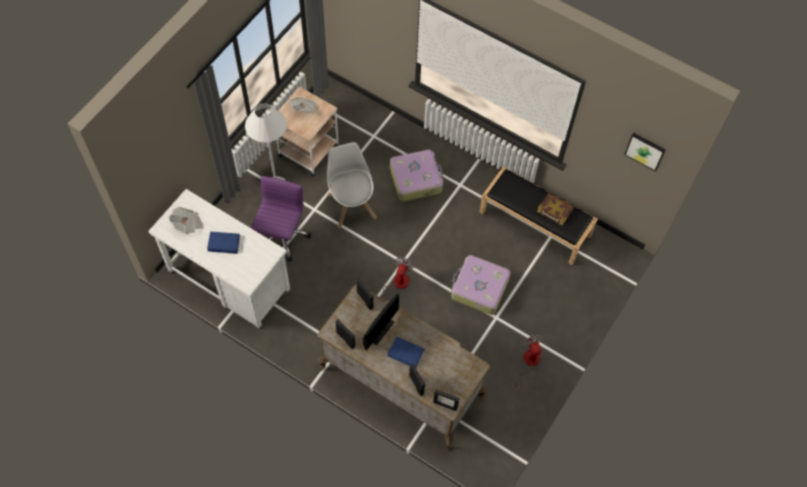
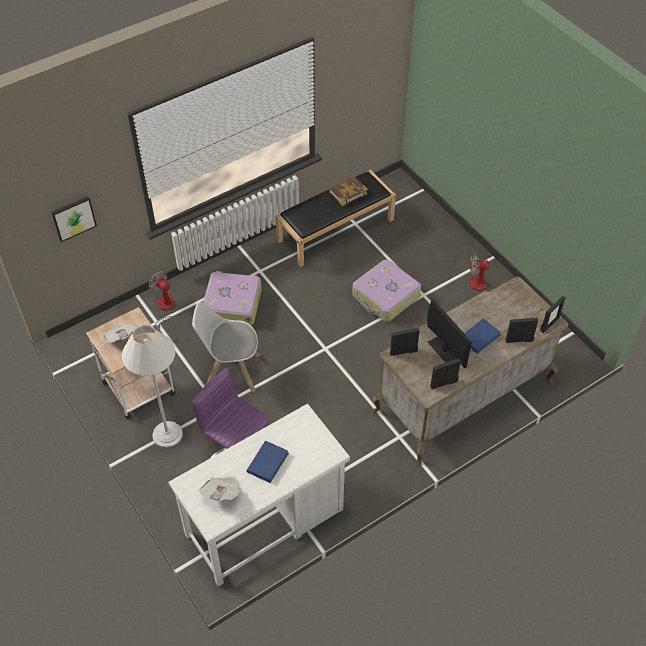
camera: 65 degrees left, 10 degrees down
fan [366,257,414,294] -> fan moved to [149,271,175,330]
picture [624,133,666,172] -> picture moved to [51,196,97,242]

